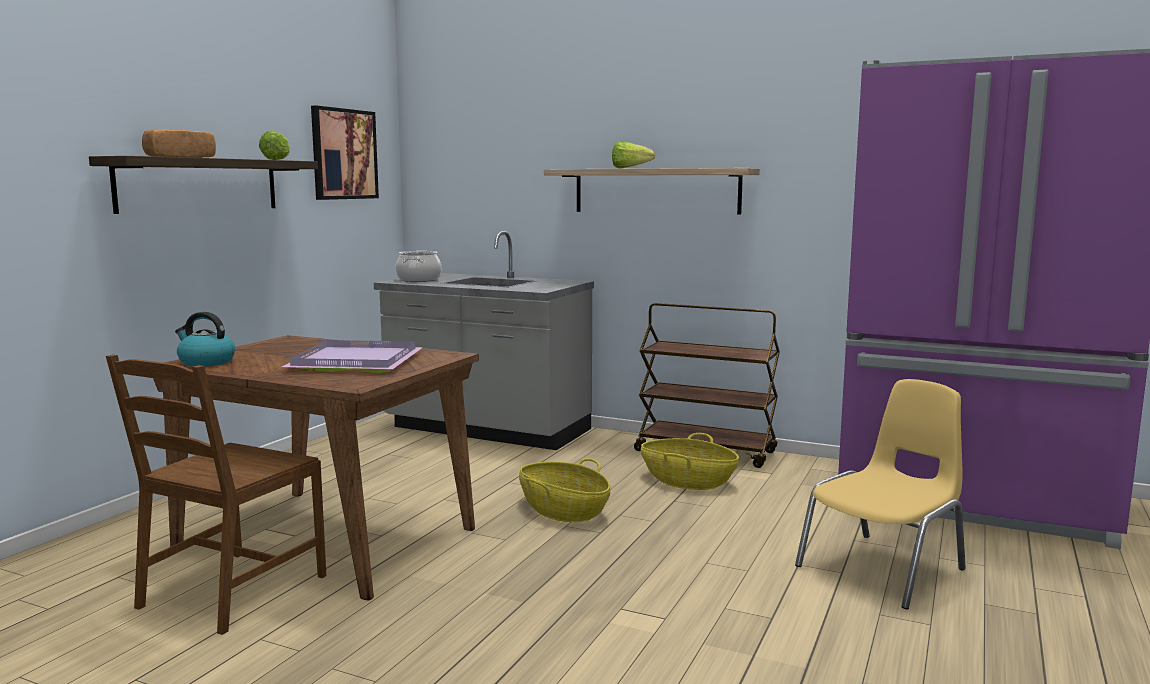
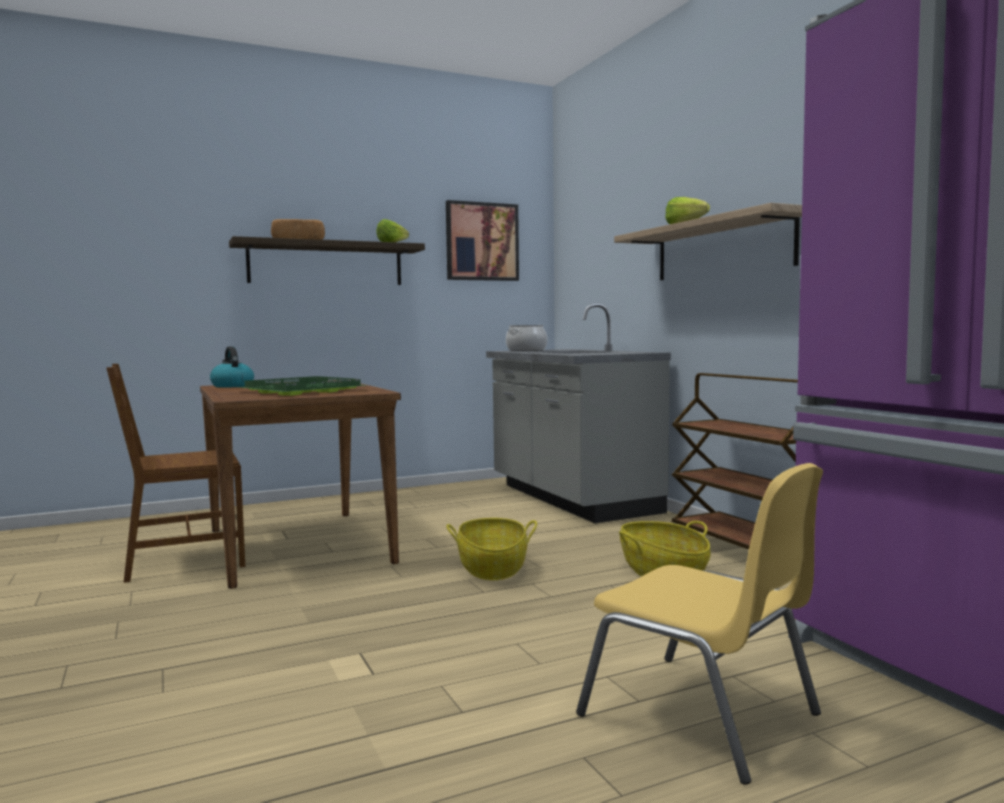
camera: 40 degrees right, 5 degrees down
purple tray [282,340,423,373] -> green tray [239,376,367,396]
yellow chair [795,379,966,610] -> yellow chair turned 45 degrees clockwise [576,463,823,785]

